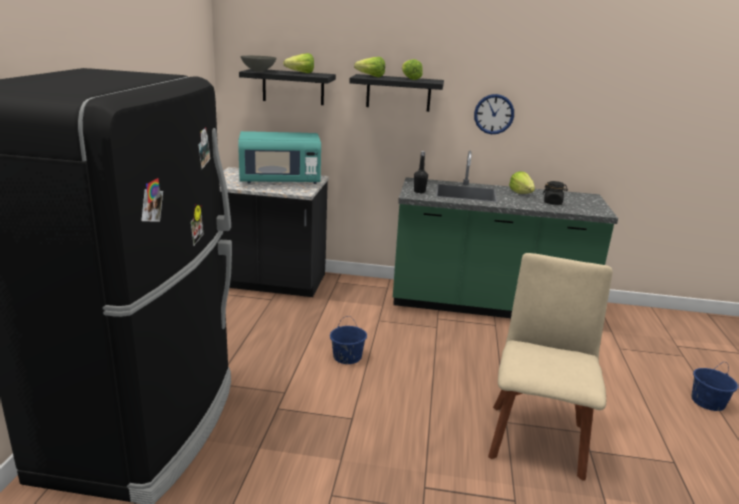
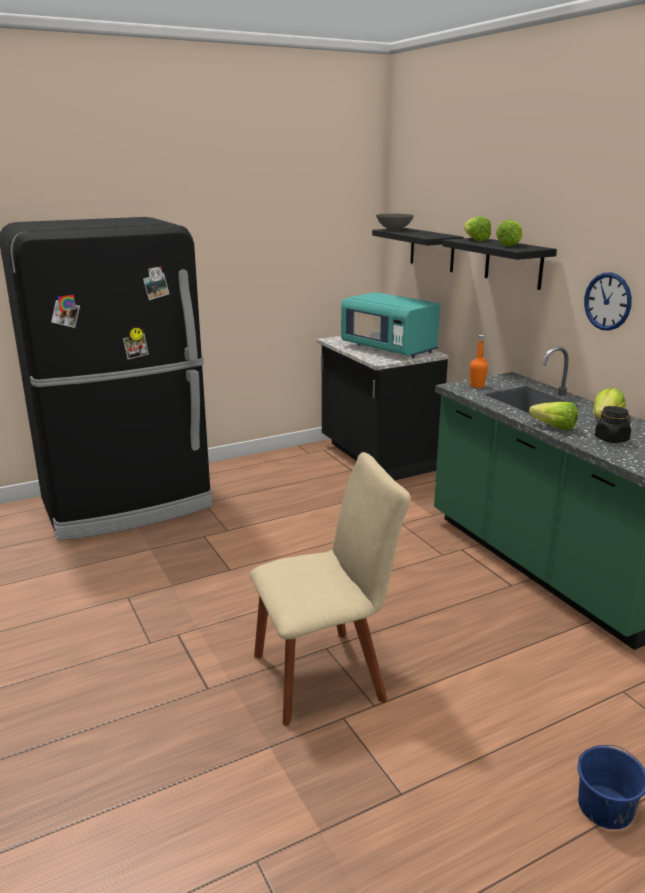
camera: 55 degrees right, 0 degrees up
lettuce [283,53,314,73] -> lettuce moved to [529,402,578,431]
blue bucket [330,316,367,364] -> none
black bottle [414,151,428,193] -> orange bottle [470,335,488,388]

